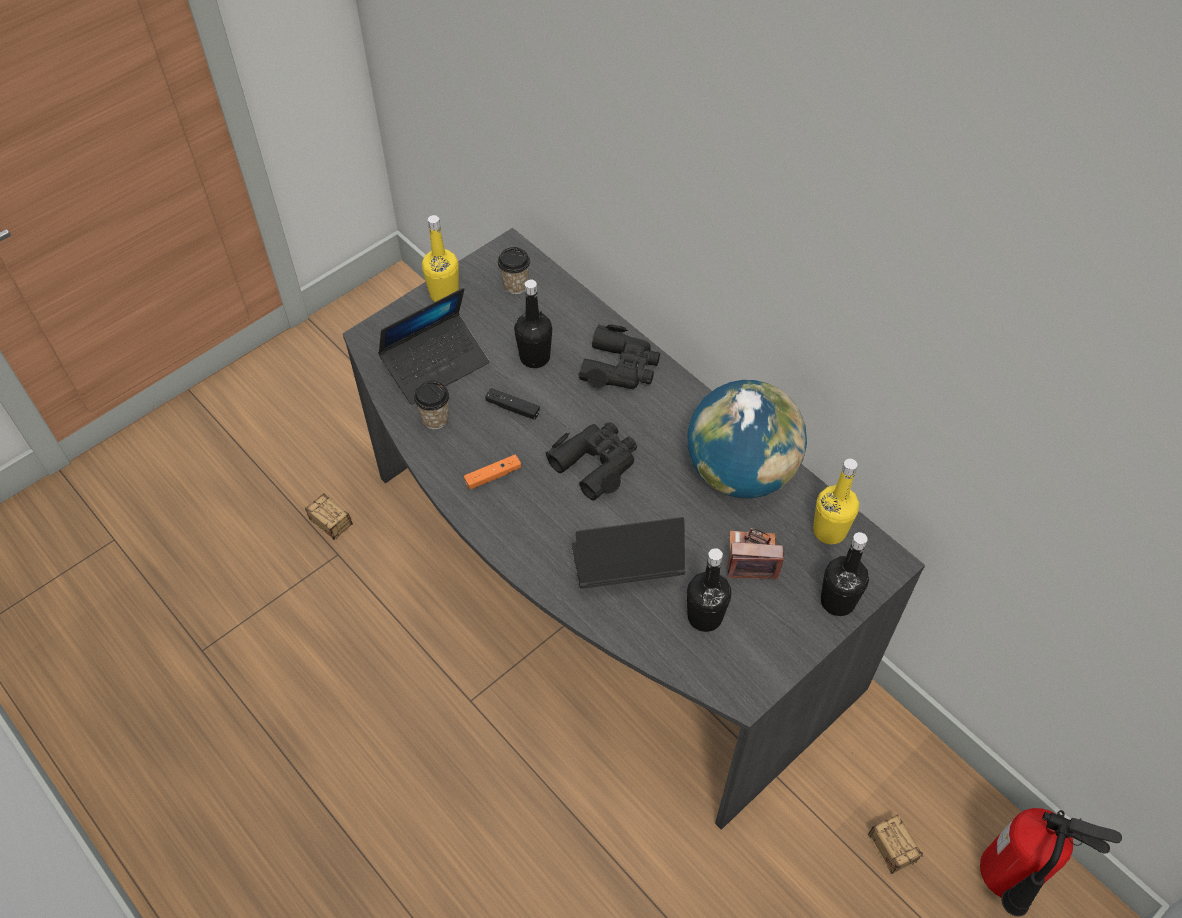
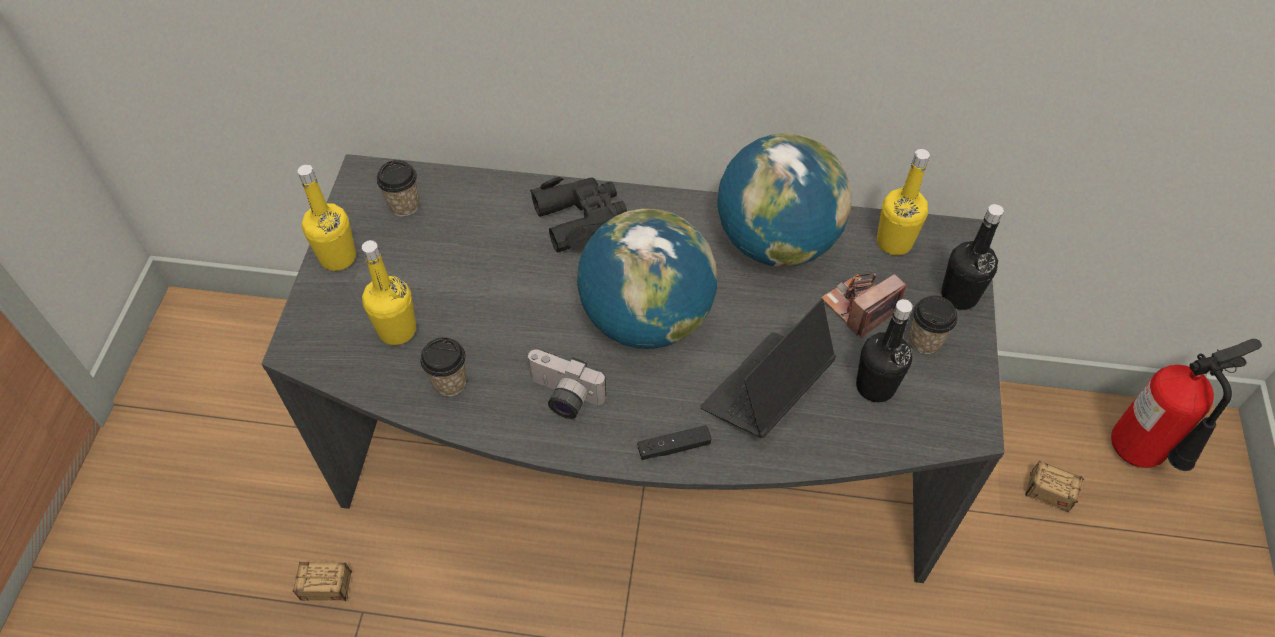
camera: 40 degrees left, 0 degrees up
laptop [378,288,489,404] -> yellow bottle [362,240,416,345]
orange game controller [464,455,521,490] -> camera [526,349,606,419]
black game controller [485,388,540,420] -> black game controller moved to [637,425,712,460]
black bottle [514,280,552,368] -> none
black binoculars [546,422,637,500] -> globe [577,209,717,349]
none -> cup [909,296,958,354]

